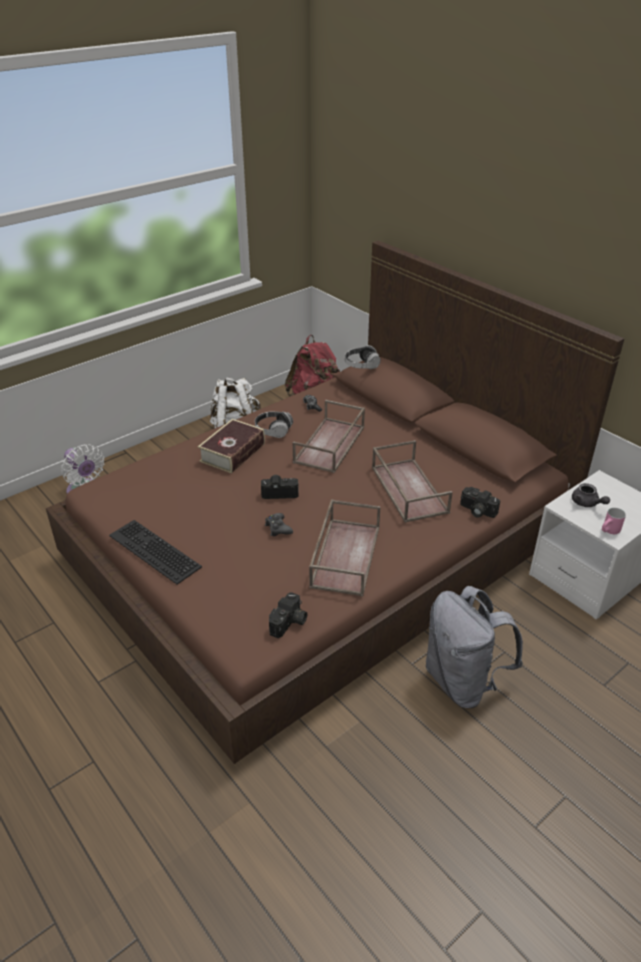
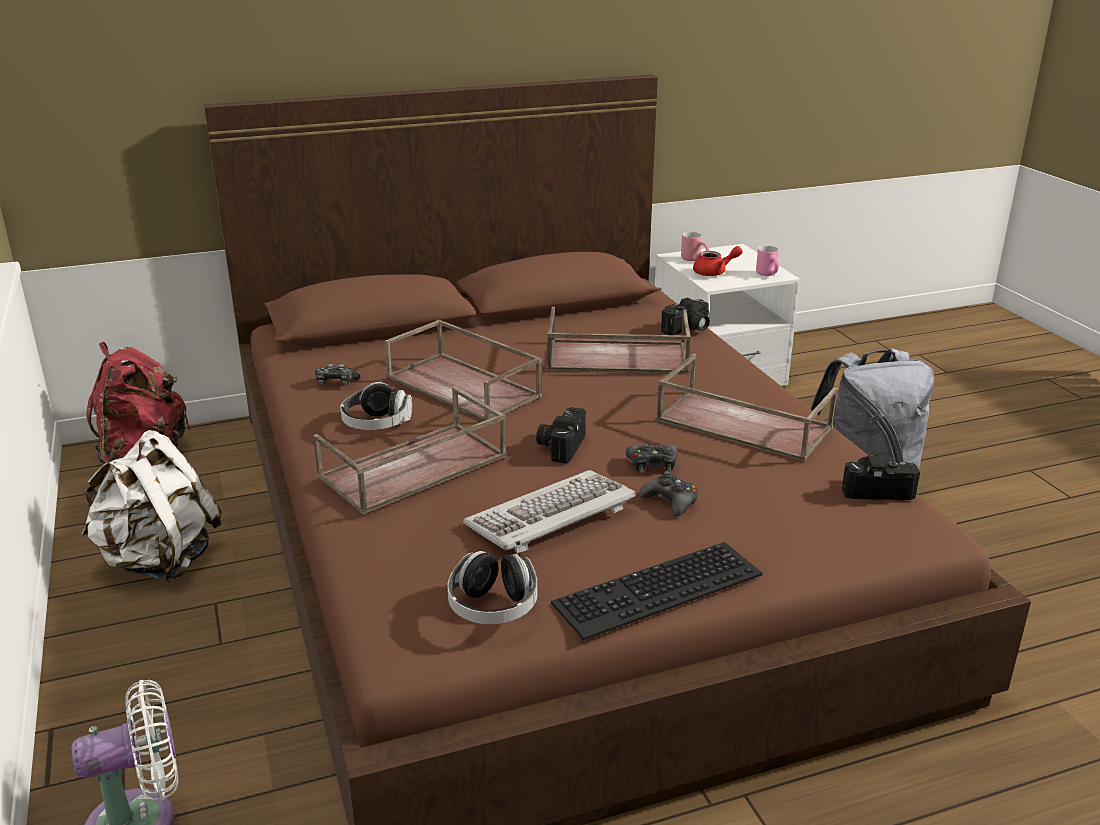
camera: 70 degrees left, 10 degrees down
book [198,419,265,473] -> brown tray [313,386,507,515]
camera [269,592,307,638] -> camera turned 45 degrees counterclockwise [842,455,920,500]
headphones [345,345,381,369] -> headphones moved to [447,551,537,624]
grey teapot [572,483,610,507] -> red teapot [693,246,743,276]
none -> keyboard [463,470,636,554]
none -> black game controller [639,471,697,516]
none -> pink mug [681,232,709,261]

